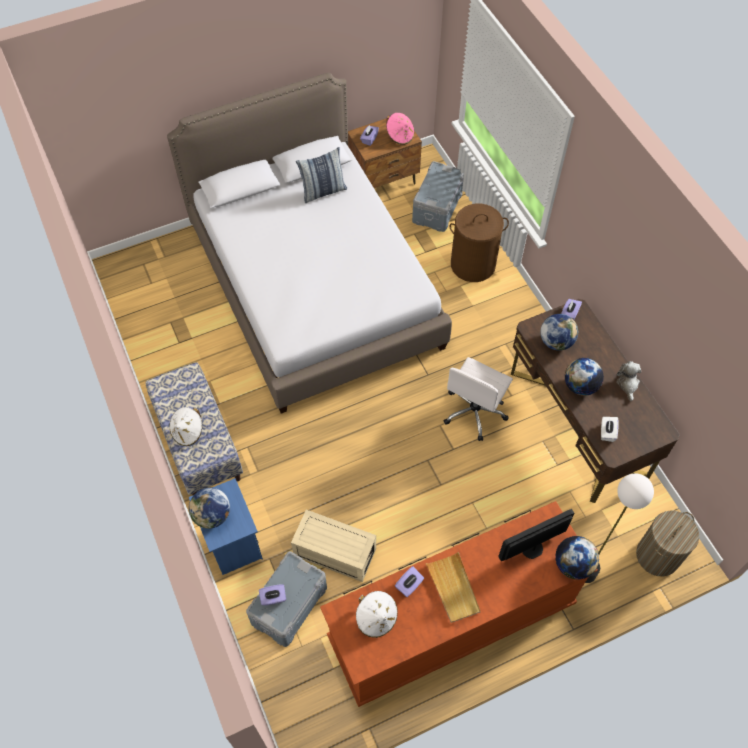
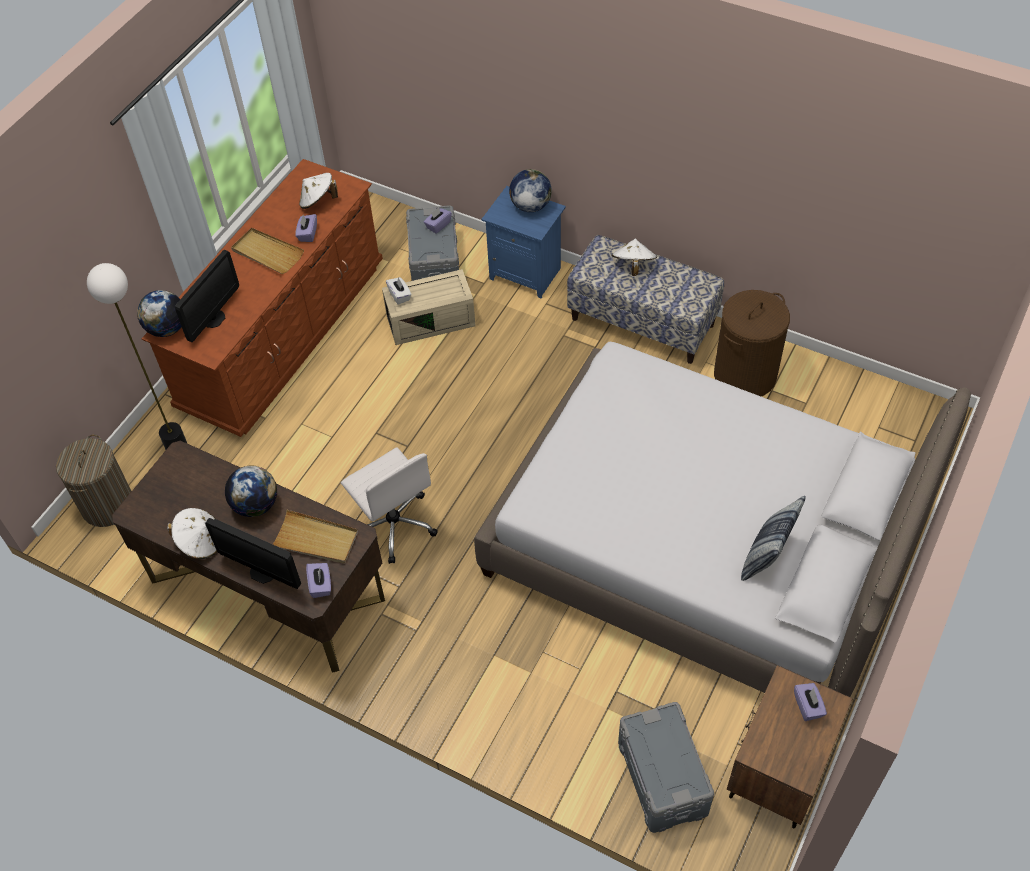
camera: 145 degrees right, 5 degrees down
pink hat [386,113,414,145] -> none
white office chair [444,357,513,441] -> white office chair turned 150 degrees clockwise [341,447,438,564]
brown laundry basket [449,204,509,282] -> brown laundry basket moved to [714,290,790,396]
globe [540,314,578,351] -> beige tray [273,510,358,564]
white tissue box [601,417,619,442] -> white tissue box moved to [386,277,412,305]
plush toy [617,361,641,401] -> white hat [167,508,217,559]
none -> monitor [205,518,301,589]

